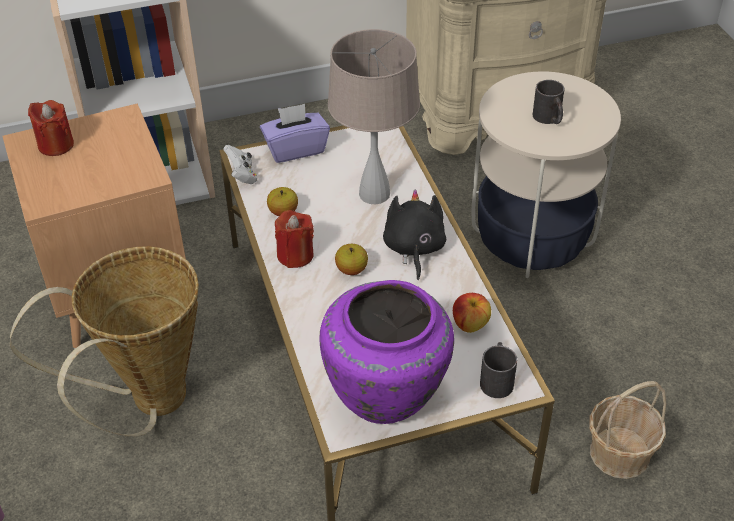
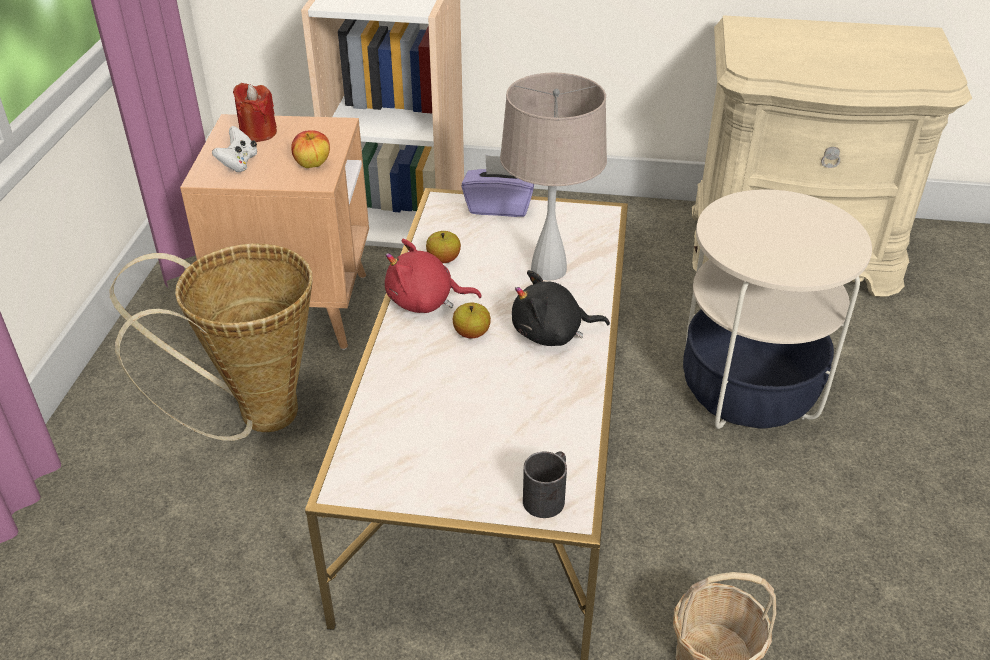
camera: 25 degrees right, 5 degrees down
white game controller [223,145,257,184] -> white game controller moved to [212,126,257,172]
red candle [275,210,314,268] -> red plush toy [385,239,482,313]
purple vase [319,280,454,424] -> none
black plush toy [383,190,446,280] -> black plush toy turned 120 degrees counterclockwise [512,270,610,346]
apple [453,293,491,333] -> apple moved to [291,130,330,168]
black mug [533,80,564,124] -> none

